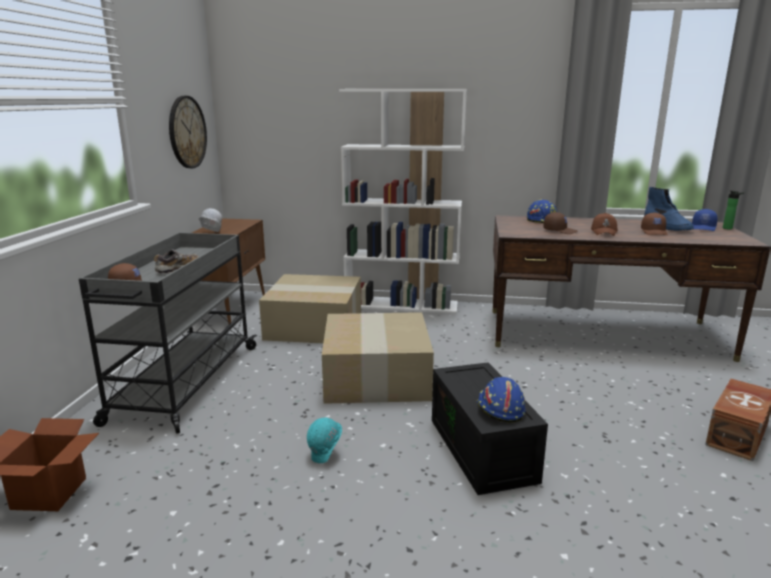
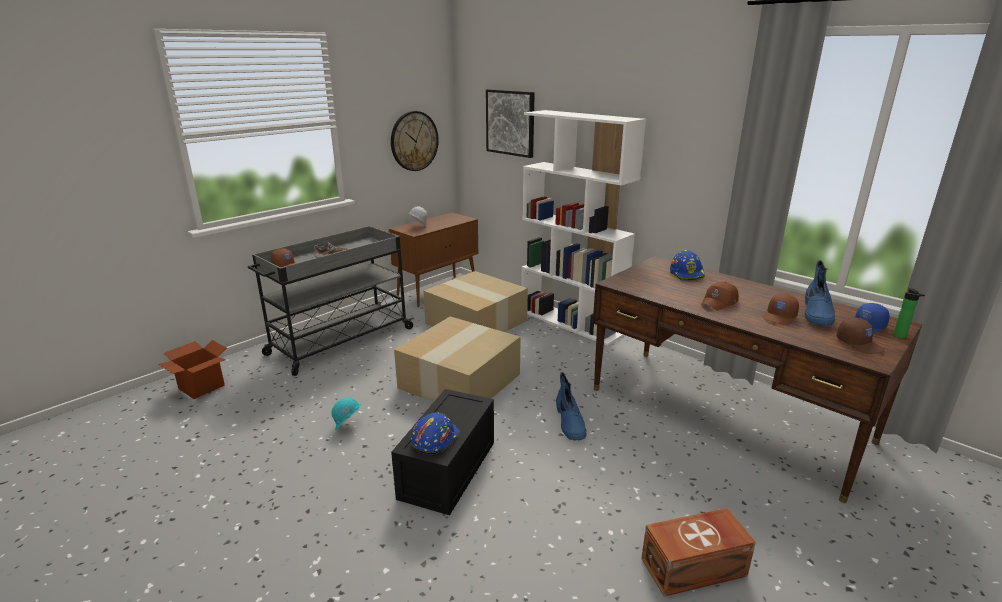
camera: 35 degrees right, 5 degrees up
brown cap [543,212,578,234] -> brown cap moved to [836,318,885,354]
none -> picture [486,89,535,158]
none -> blue boot [556,372,587,440]

